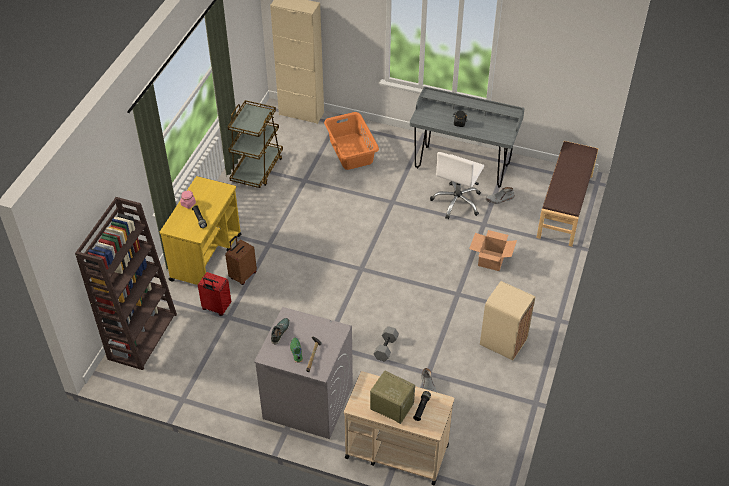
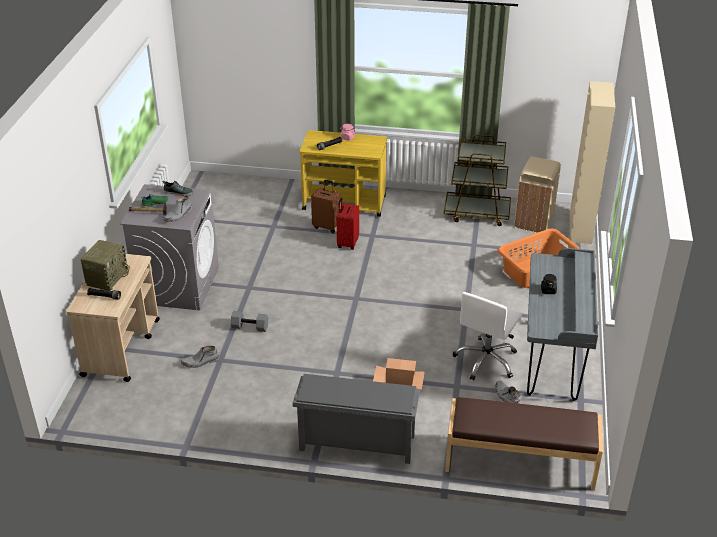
camera: 80 degrees right, 10 degrees down
brown bookcase [75,197,177,370] -> none
red suitcase [198,272,231,316] -> red suitcase moved to [336,198,359,250]
white office chair [430,152,484,219] -> white office chair turned 75 degrees counterclockwise [452,292,522,381]
beige trash can [480,281,536,360] -> beige trash can moved to [514,157,561,233]
none -> grey boot [163,195,192,222]
none -> grey shoe rack [292,374,420,464]

